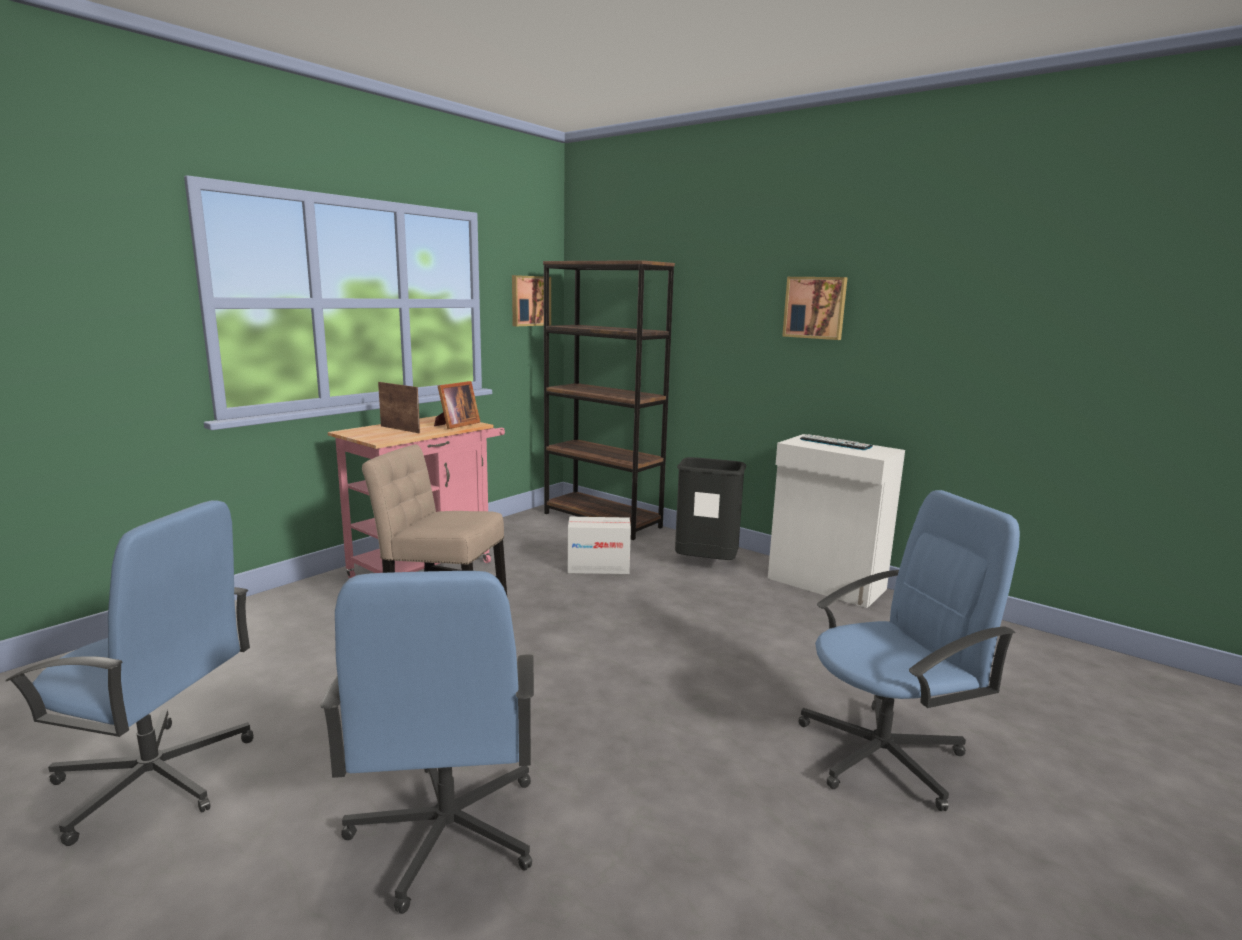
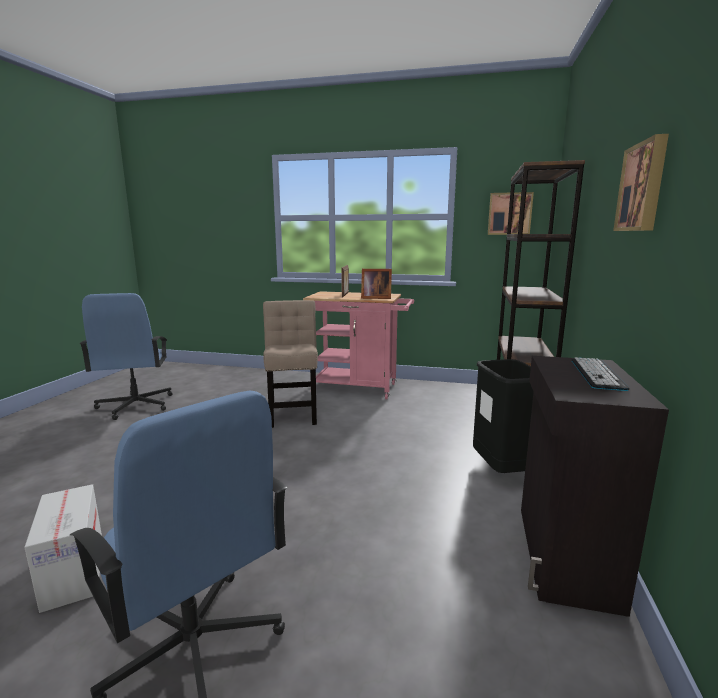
camera: 65 degrees right, 0 degrees up
blue office chair [320,571,534,914] -> none
cardboard box [567,517,631,574] -> cardboard box moved to [24,484,102,613]
white cabinet [768,434,905,608] -> black cabinet [521,356,669,617]

